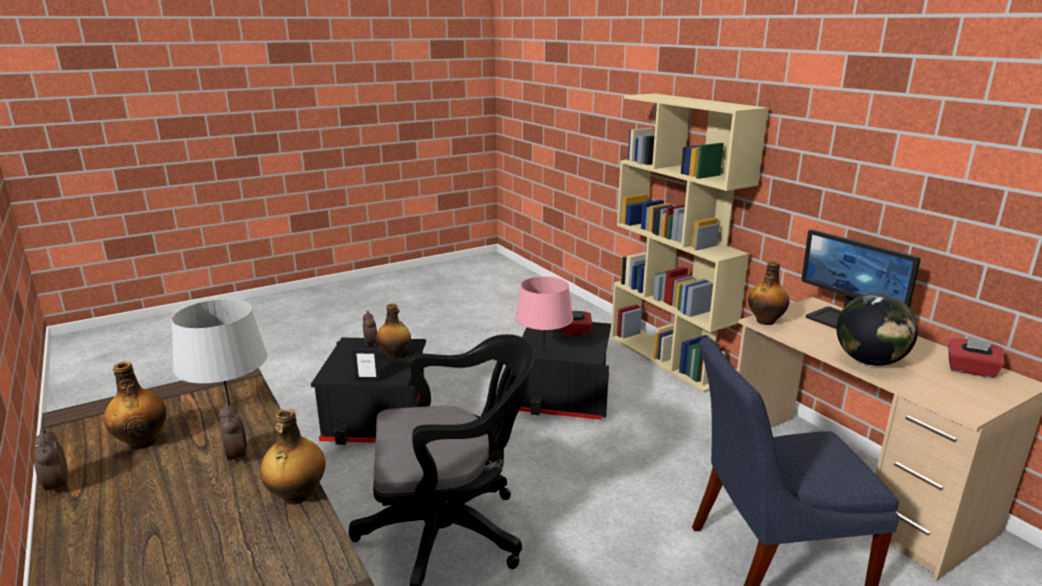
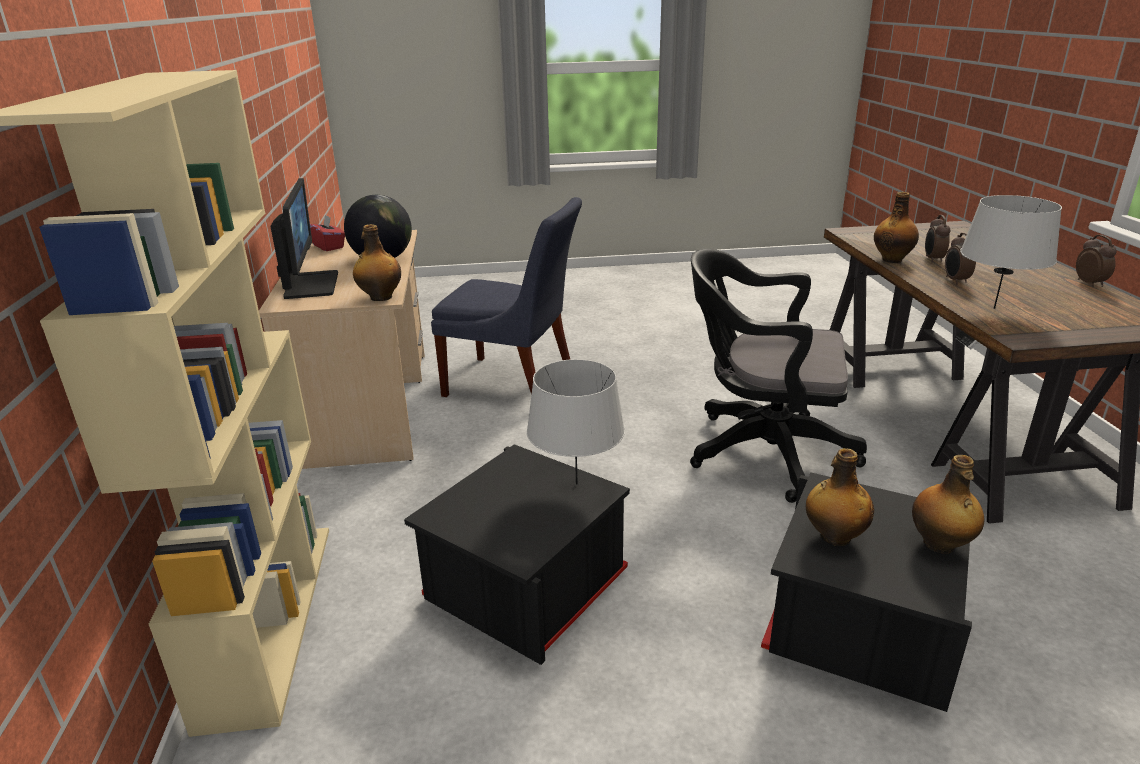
camera: 155 degrees left, 5 degrees up
bottle [104,361,166,449] -> bottle moved to [912,455,985,554]
picture frame [352,348,381,381] -> none
alarm clock [363,311,377,347] -> alarm clock moved to [925,215,950,263]
pink table lamp [515,276,573,352] -> grey table lamp [527,359,625,485]
red tissue box [561,311,593,336] -> none

